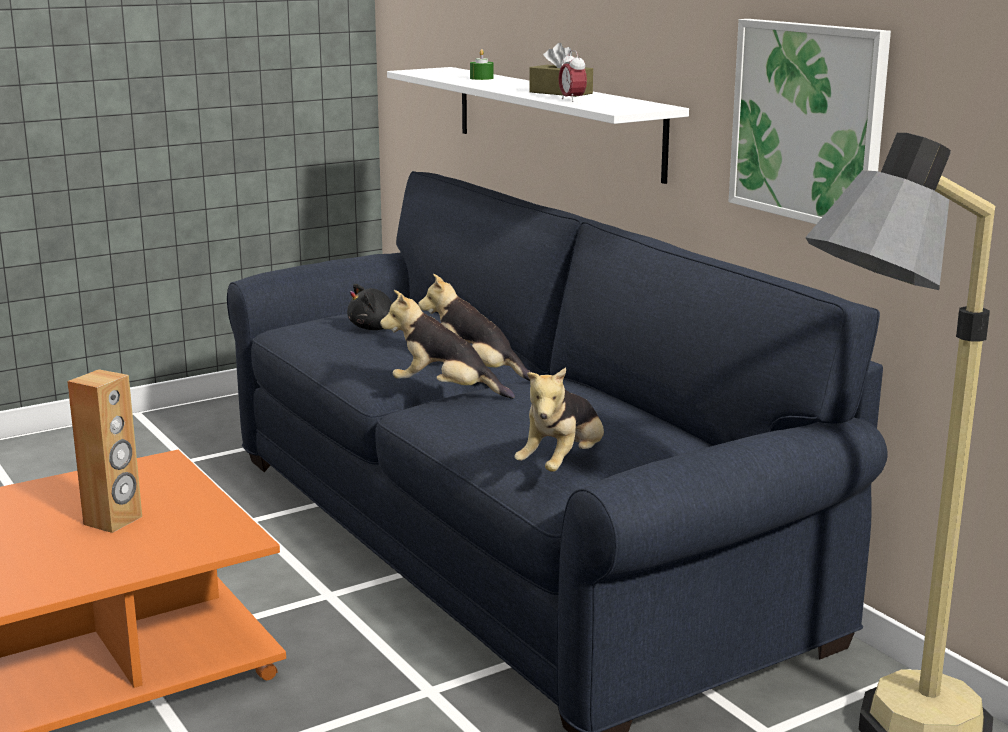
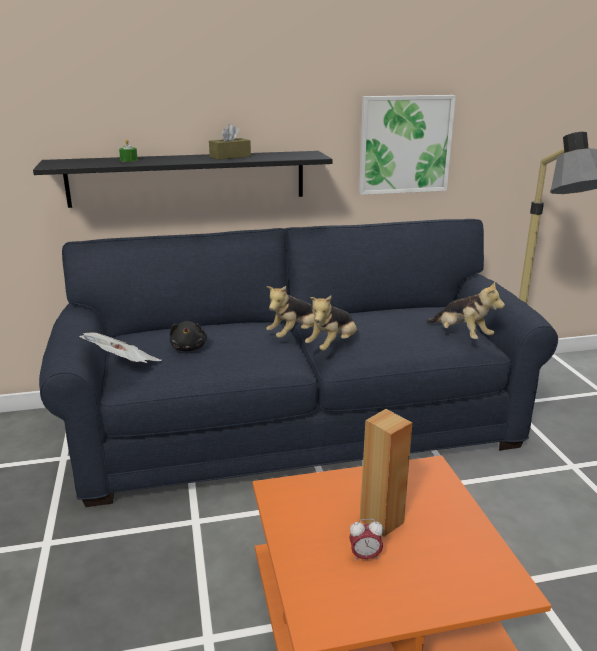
camera: 70 degrees left, 5 degrees up
white shelf [387,67,689,184] -> black shelf [33,151,333,208]
alarm clock [559,50,587,102] -> alarm clock moved to [349,519,383,561]
none -> newspaper [79,333,162,363]

